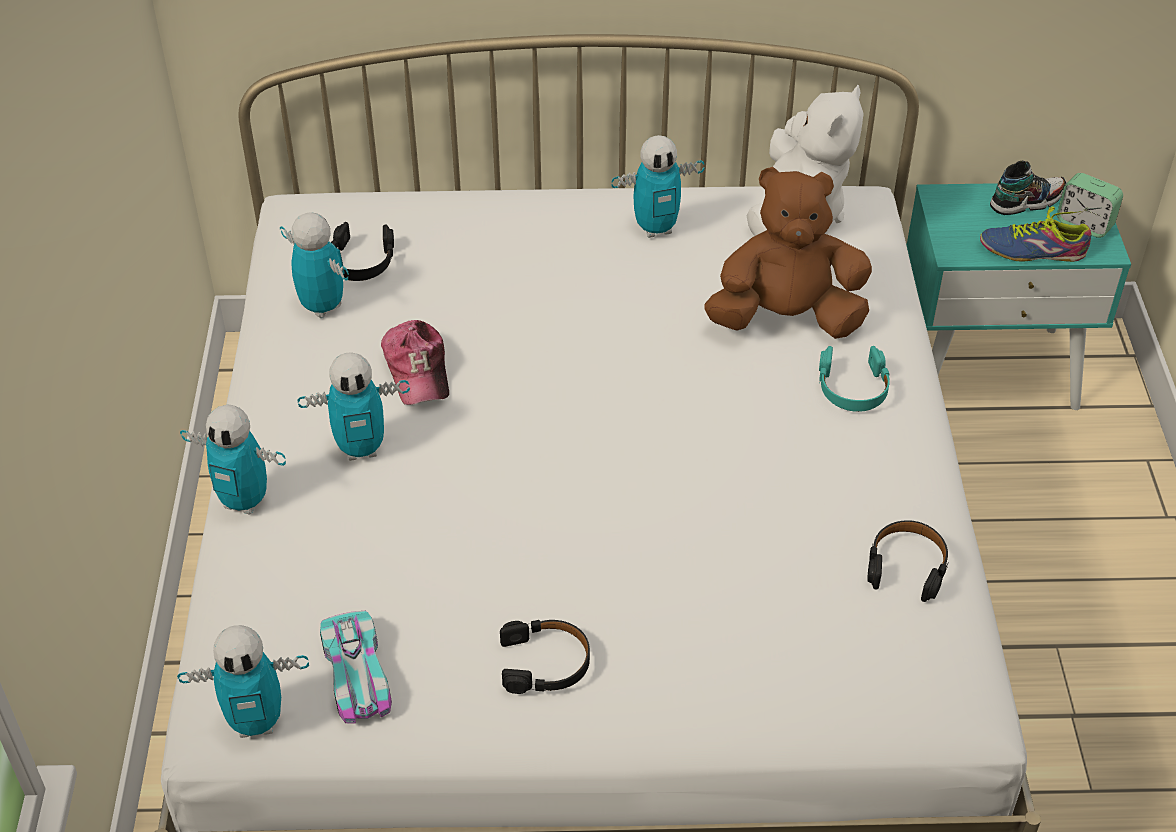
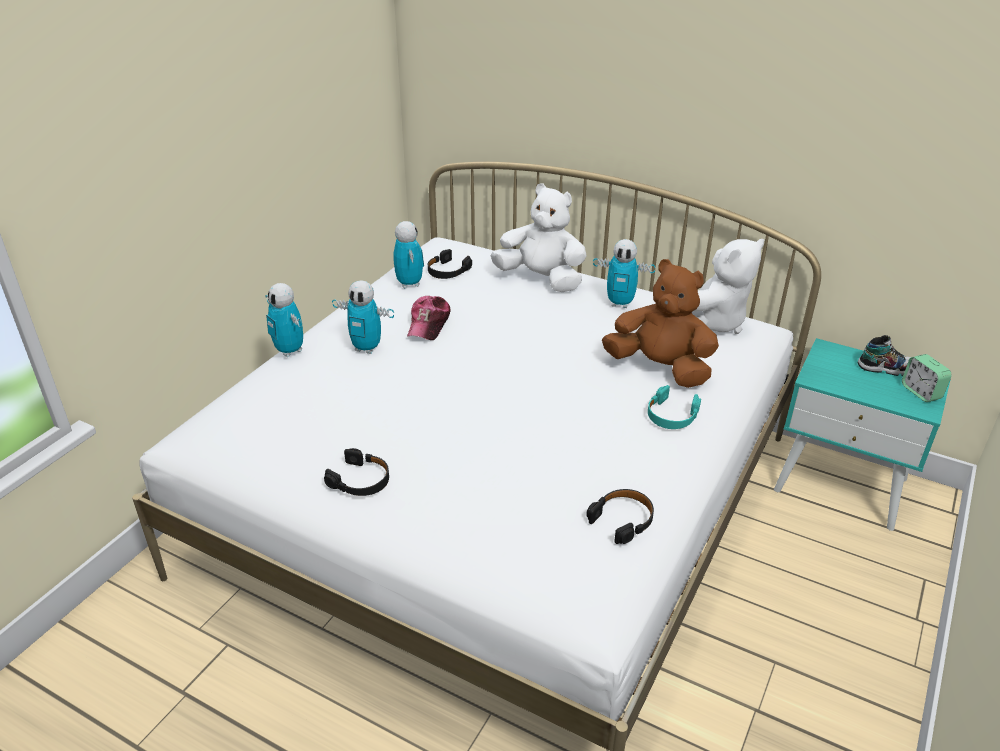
camera: 30 degrees right, 10 degrees down
toy robot [177,625,309,738] -> none
toy car [320,611,392,724] -> none
shoe [980,206,1091,262] -> none
none -> white plush toy [490,183,587,292]

